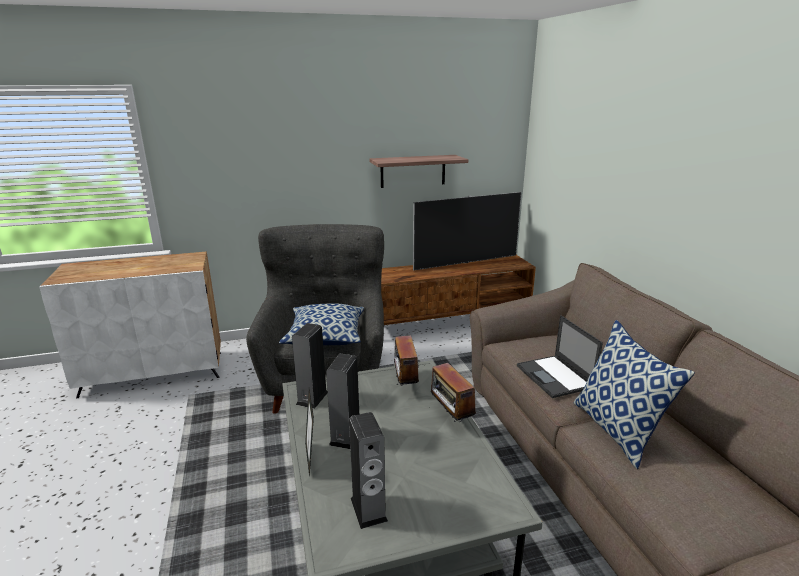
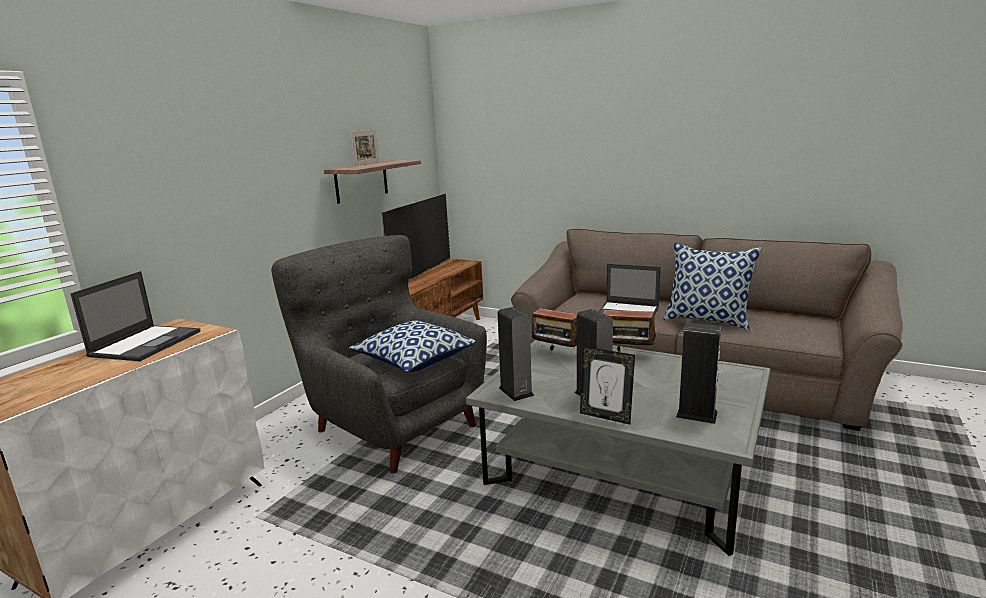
camera: 45 degrees left, 5 degrees down
none -> laptop [70,271,200,361]
none -> picture frame [351,130,379,167]

